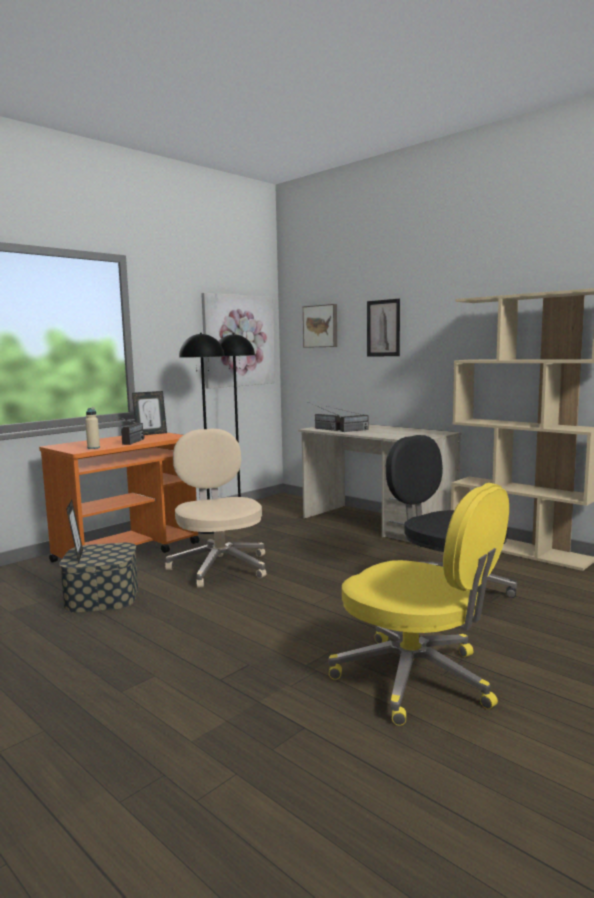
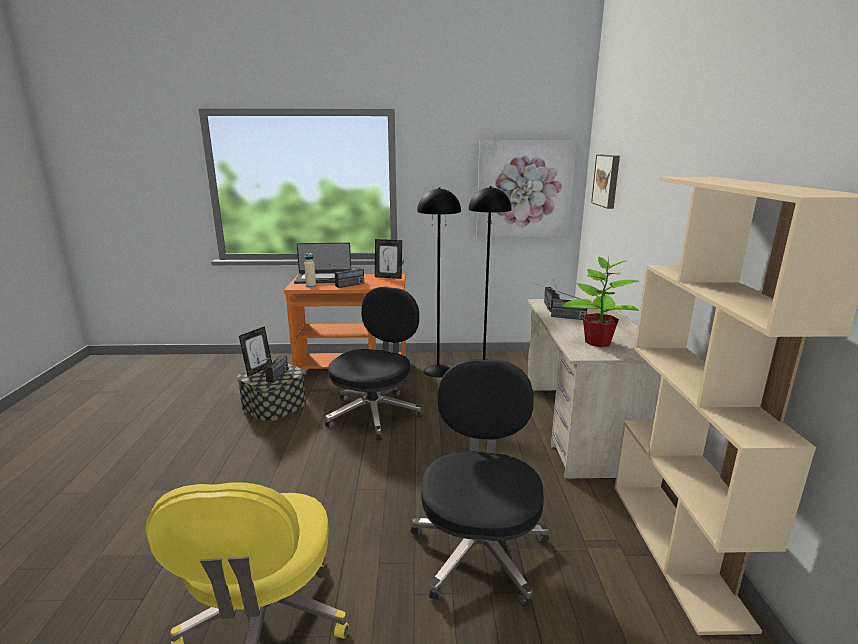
camera: 45 degrees right, 10 degrees up
beige office chair [165,429,266,588] -> black office chair [325,287,422,440]
picture [367,299,400,356] -> none
none -> radio [255,355,289,383]
none -> laptop [294,242,351,284]
none -> potted plant [562,256,639,347]

